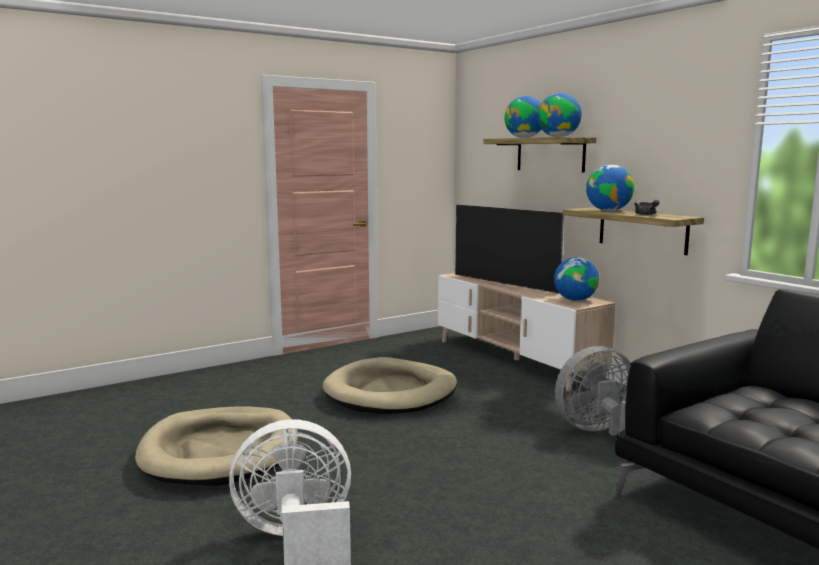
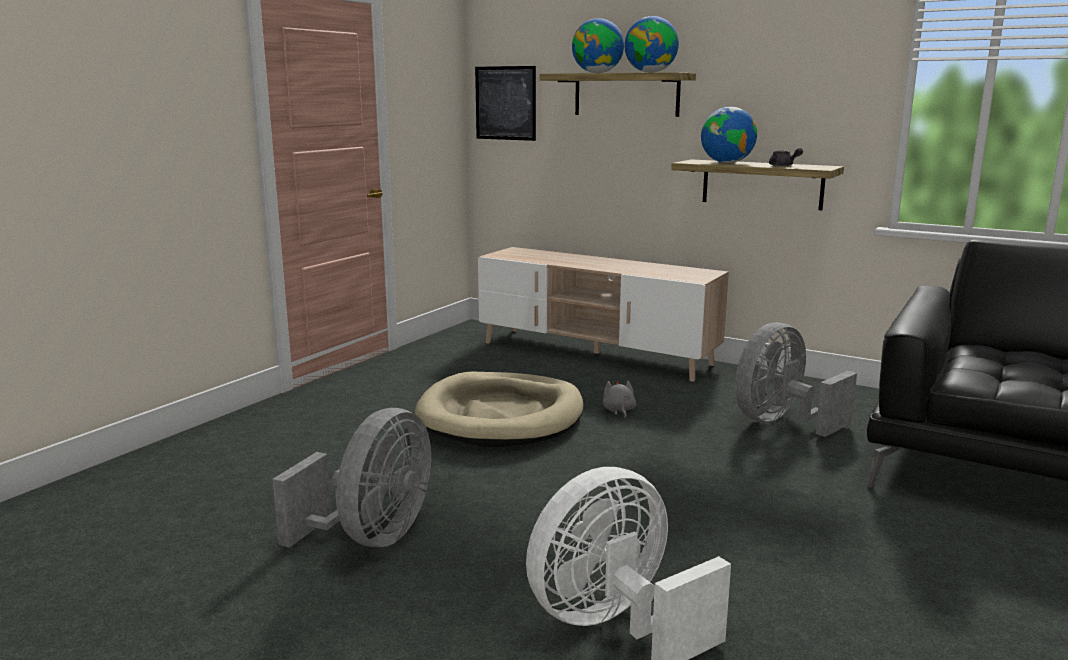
camera: 25 degrees left, 5 degrees up
beige dog bed [135,407,298,486] -> grey fan [272,408,431,548]
television [455,204,564,294] -> none
globe [554,257,599,301] -> none
none -> picture [475,66,536,141]
none -> grey plush toy [603,380,636,419]

